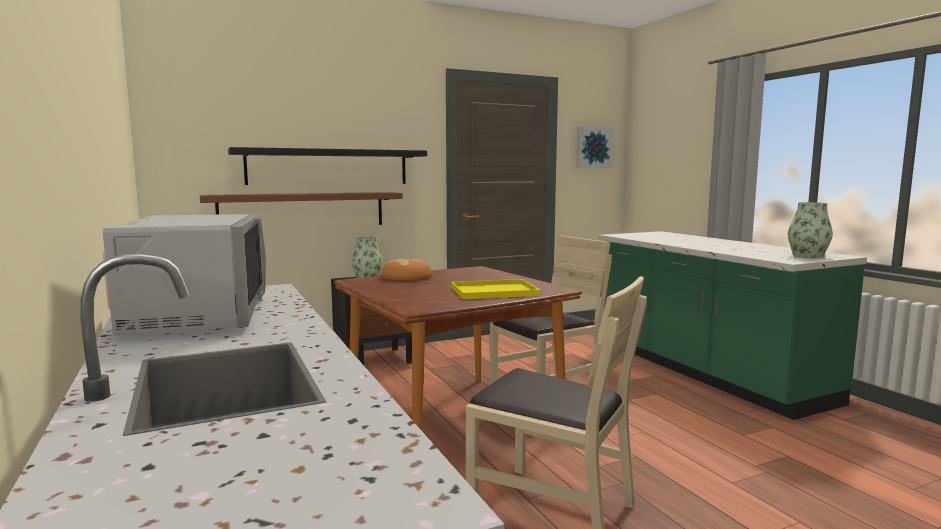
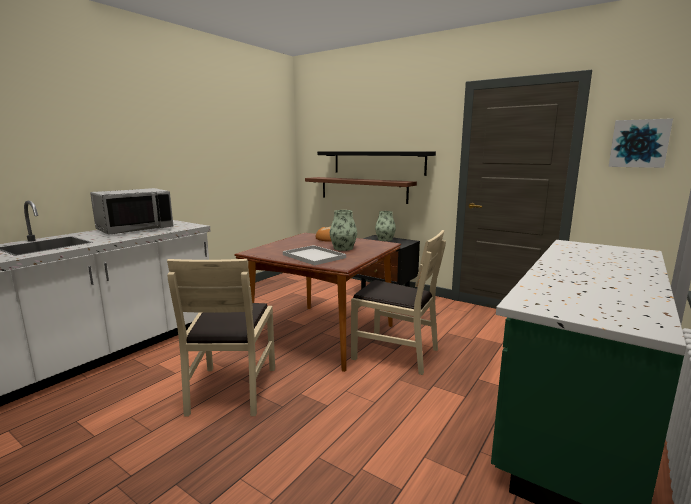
camera: 60 degrees right, 5 degrees up
yellow tray [451,279,540,299] -> white tray [283,245,346,265]
vase [788,202,833,258] -> vase moved to [330,210,357,251]

